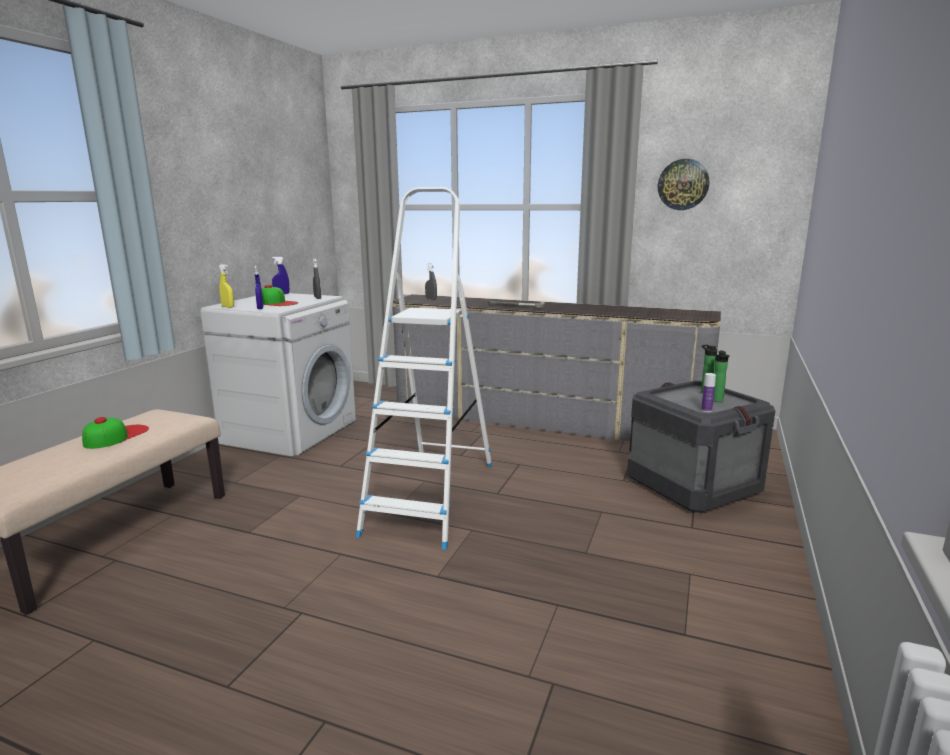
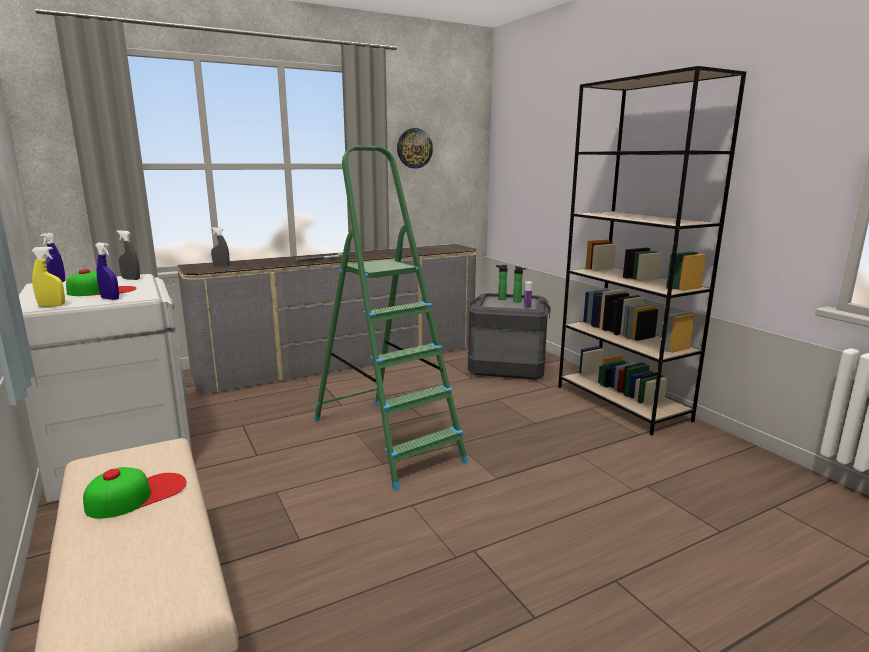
camera: 50 degrees left, 0 degrees up
cap [82,417,149,449] -> cap turned 75 degrees clockwise [83,467,187,519]
white step ladder [356,187,492,550] -> green step ladder [314,146,468,490]
none -> beige bookcase [558,66,746,436]

